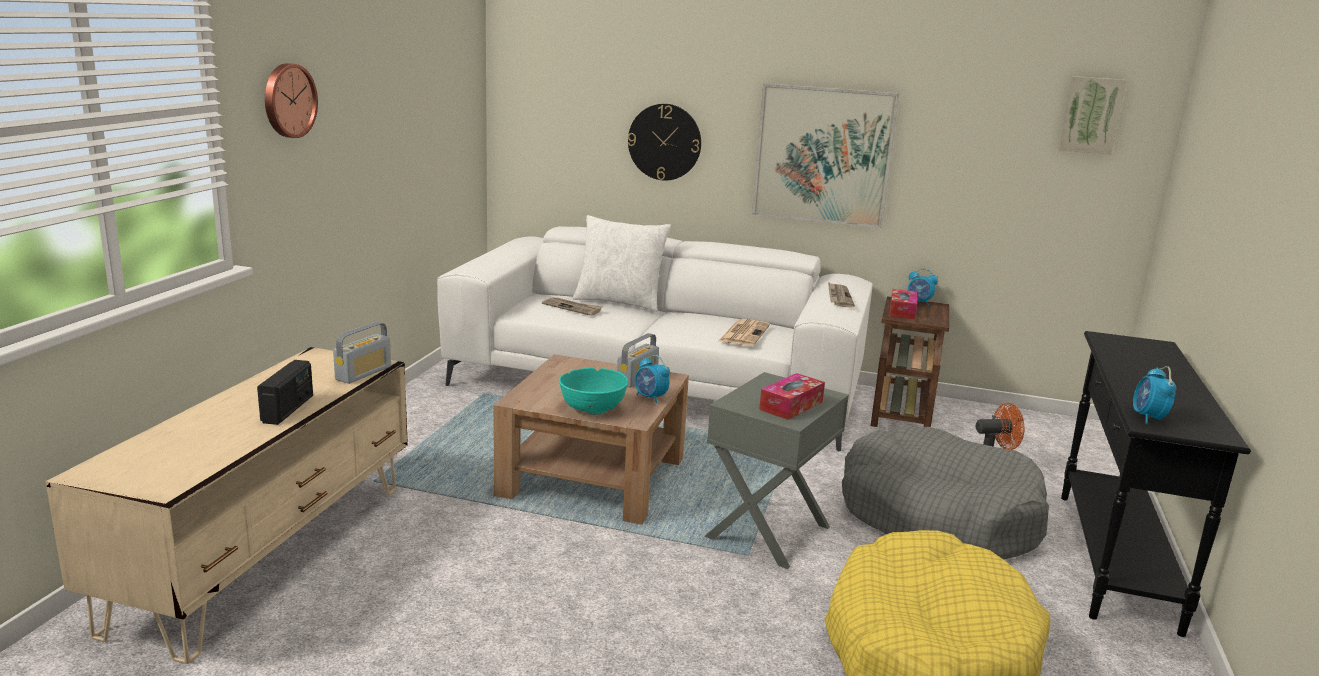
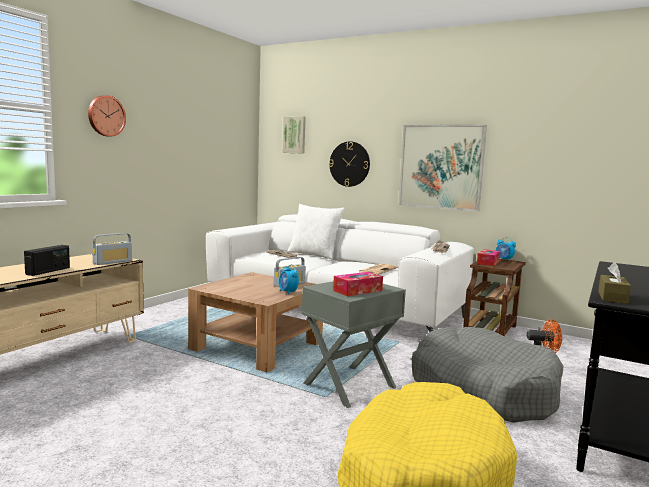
camera: 15 degrees right, 10 degrees down
turquoise bowl [559,368,628,415] -> none
picture [1059,76,1126,155] -> picture moved to [282,116,306,154]
alarm clock [1133,366,1176,424] -> brown tissue box [598,262,631,304]

